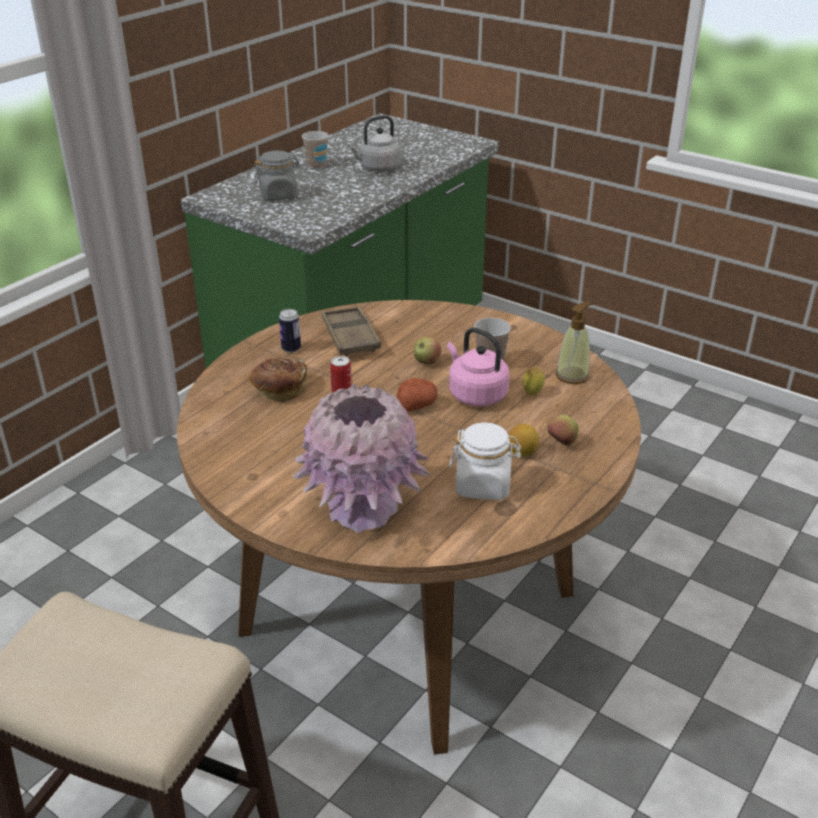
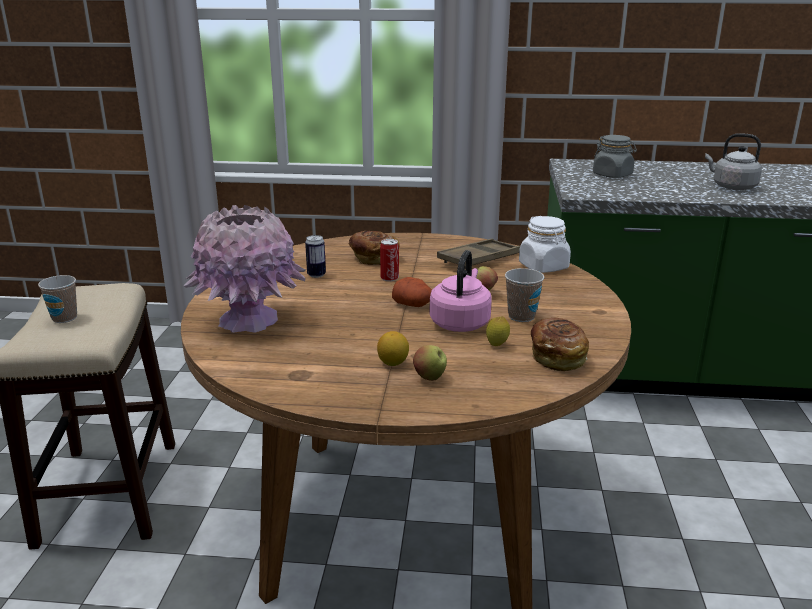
camera: 60 degrees right, 10 degrees down
can [279,309,301,353] -> can moved to [305,235,326,278]
cup [302,131,329,169] -> cup moved to [38,275,77,323]
white jar [449,422,522,500] -> white jar moved to [519,216,571,273]
soap dispenser [556,302,592,384] -> bread [531,317,589,371]

